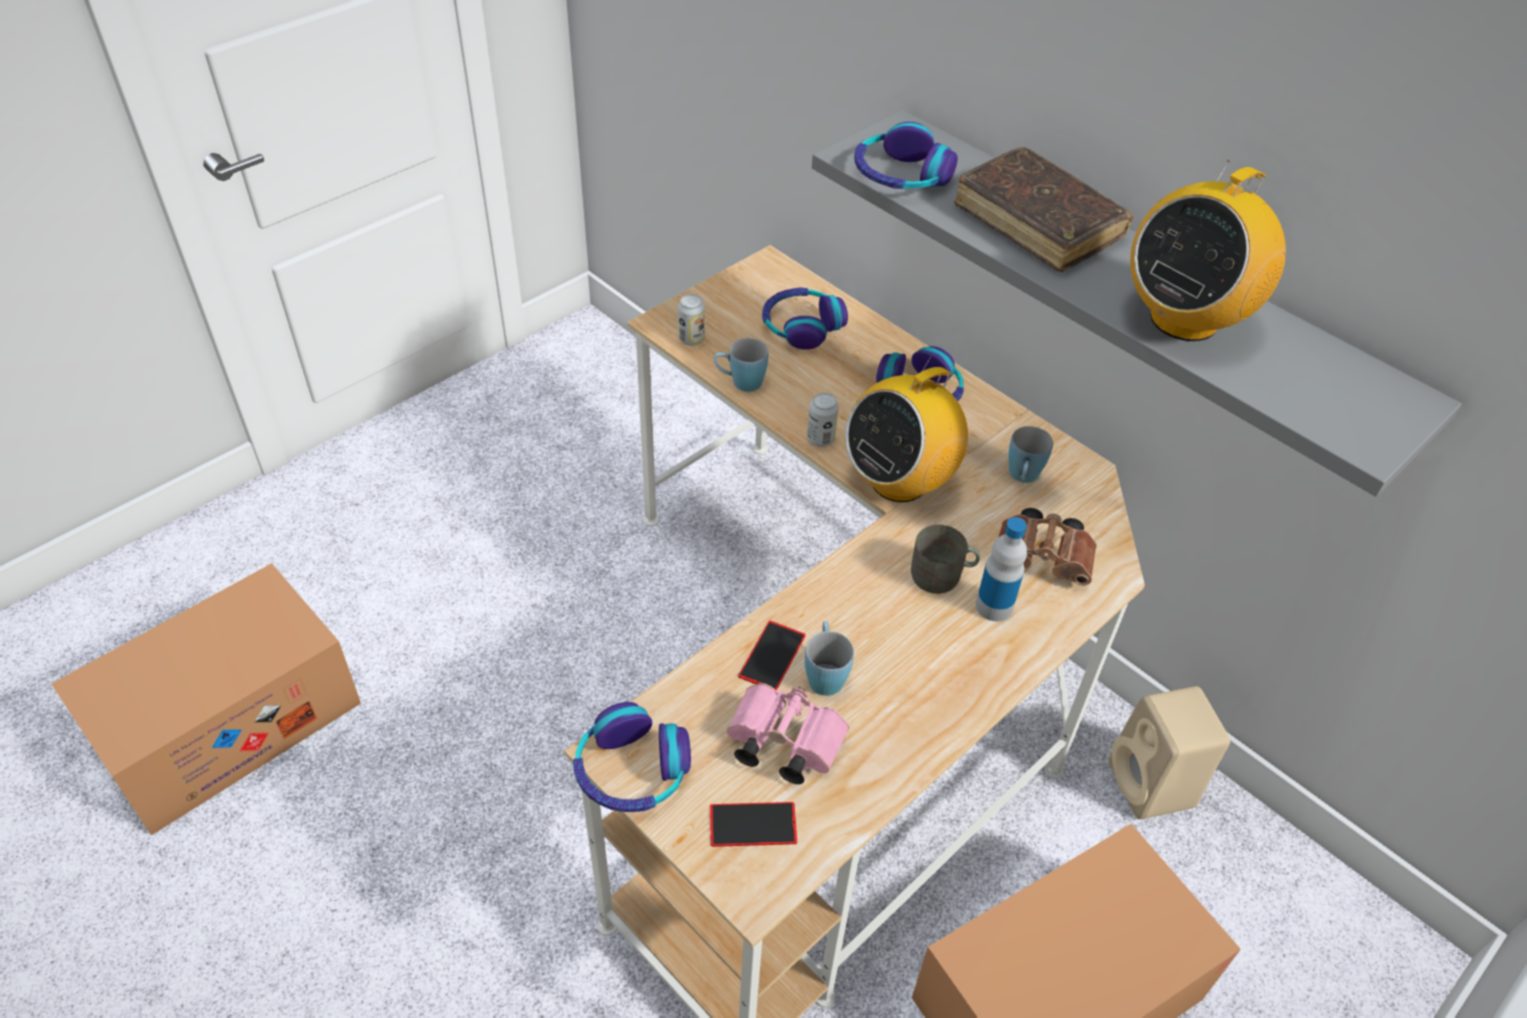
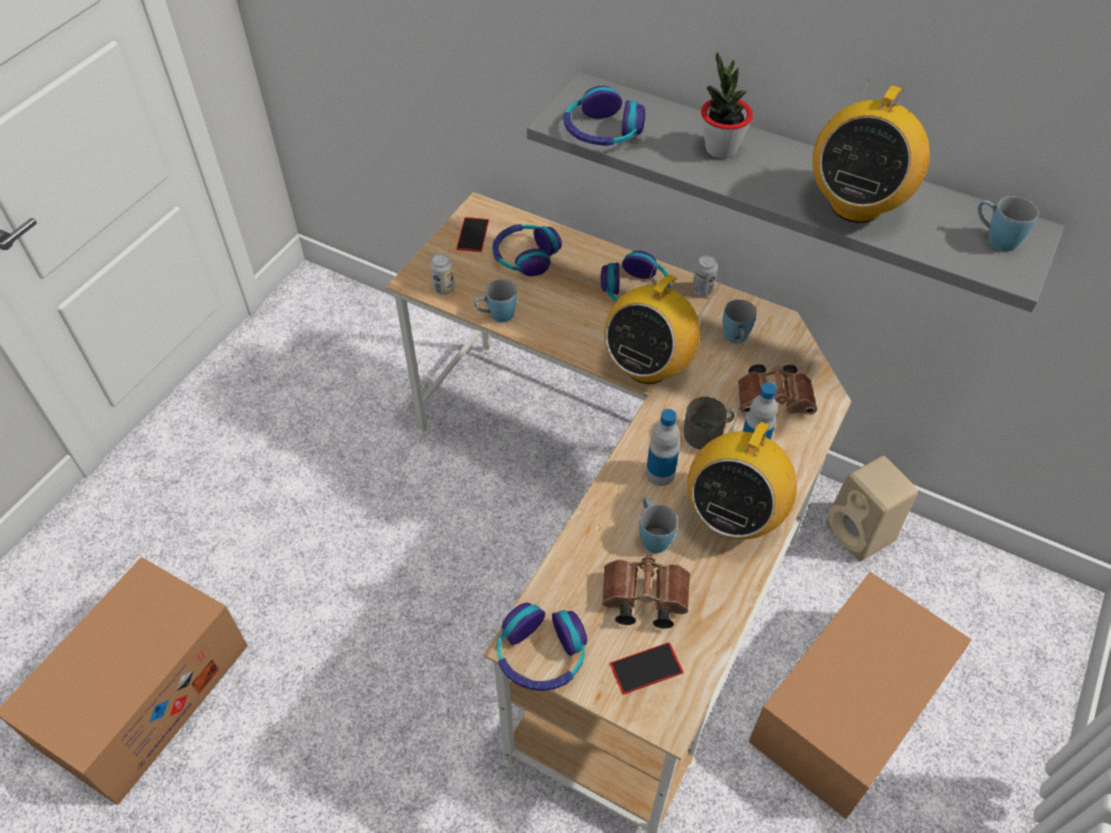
camera: 15 degrees left, 5 degrees up
pink binoculars [727,683,849,784] -> brown binoculars [602,554,690,629]
phone [739,621,805,691] -> phone moved to [456,217,489,252]
can [807,393,839,447] -> can moved to [692,255,718,296]
brown book [954,147,1133,272] -> potted plant [701,51,753,159]
none -> bottle [646,409,680,486]
none -> radio [687,408,797,539]
none -> blue mug [978,196,1039,251]

